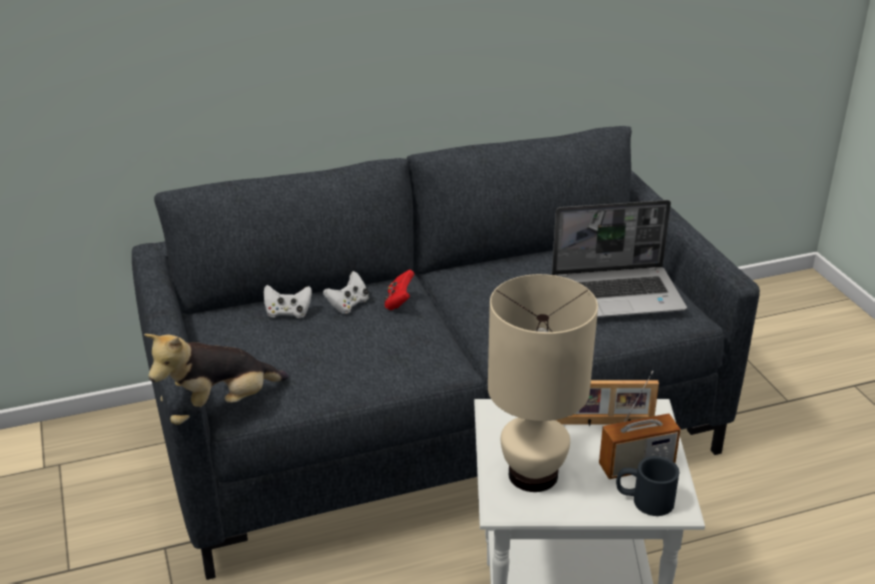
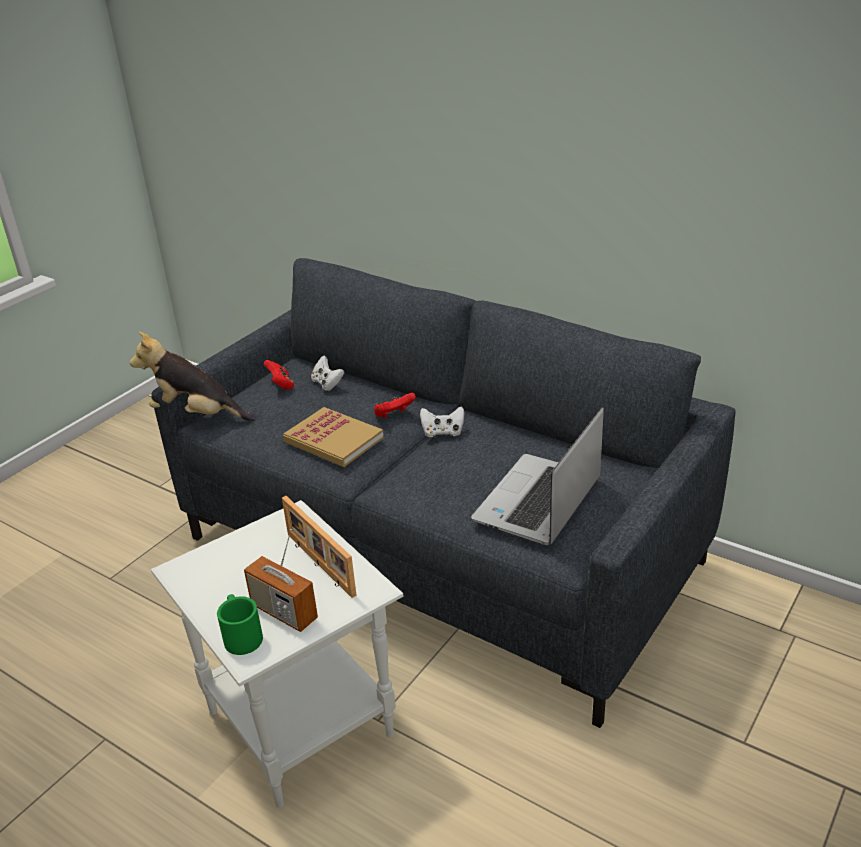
camera: 55 degrees right, 0 degrees up
white game controller [323,271,369,314] -> white game controller moved to [420,406,464,437]
beige table lamp [488,274,598,492] -> none
laptop [552,200,687,317] -> laptop turned 75 degrees clockwise [471,407,604,545]
black mug [616,456,679,516] -> green mug [217,594,263,655]
none -> red game controller [264,360,294,390]
none -> book [283,407,384,467]

